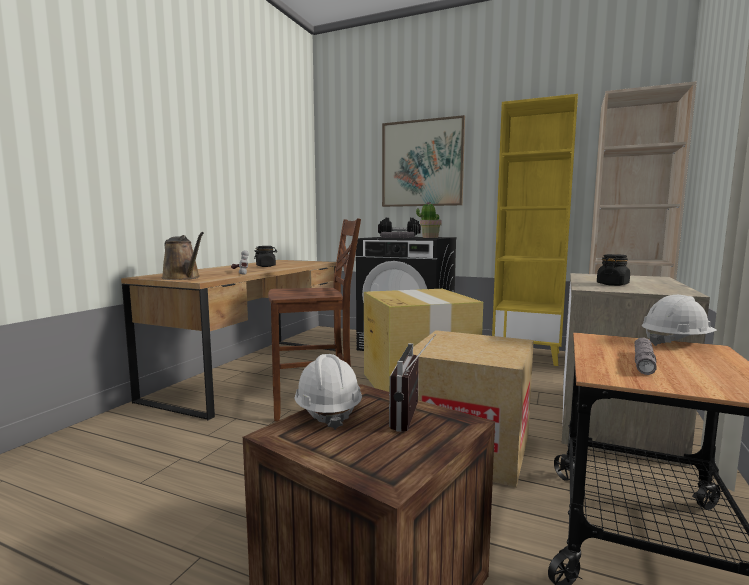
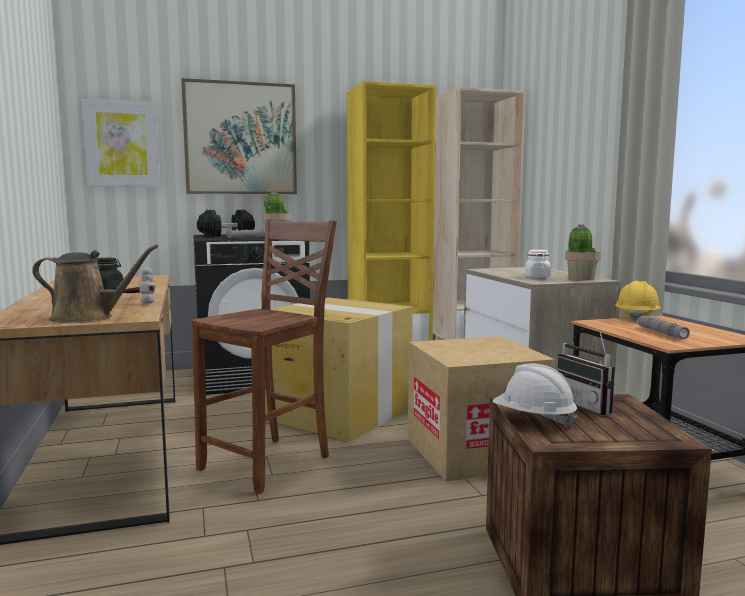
camera: 40 degrees left, 0 degrees up
black jar [597,254,630,286] -> white jar [525,250,551,278]
white hard hat [642,295,717,346] -> yellow hard hat [615,281,661,322]
none -> picture [82,99,161,187]
none -> potted plant [565,224,601,280]

